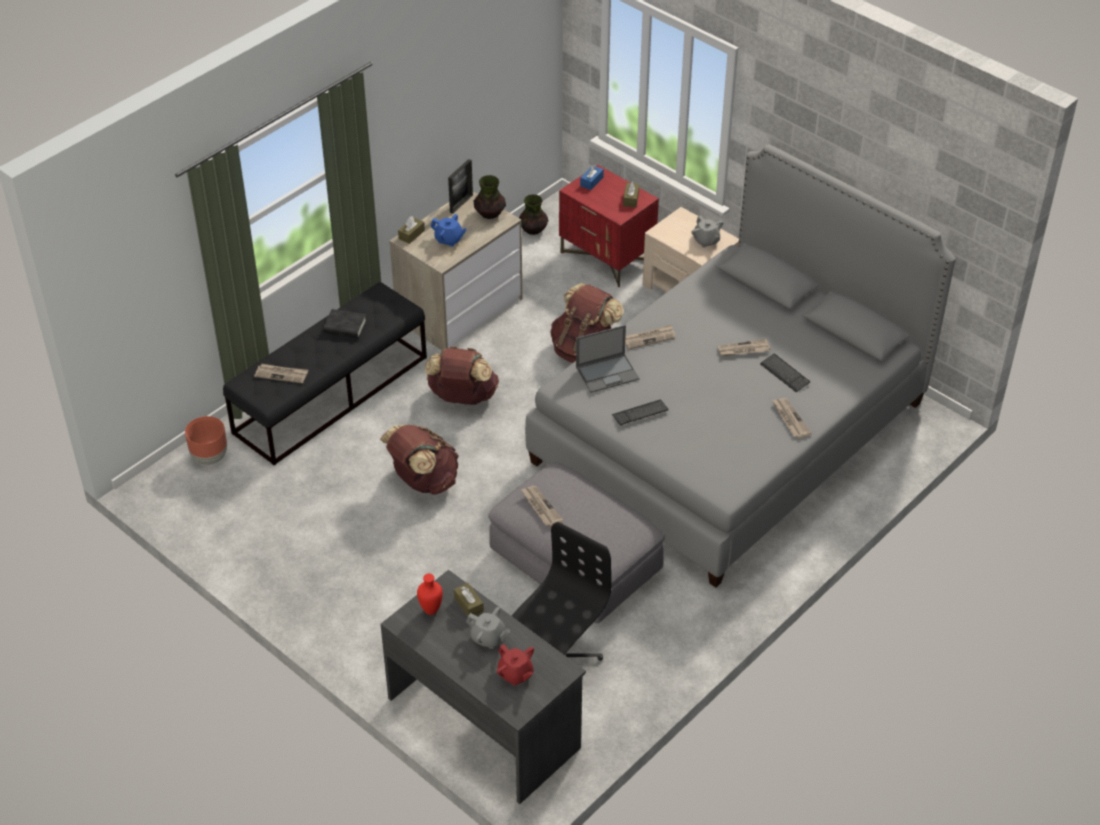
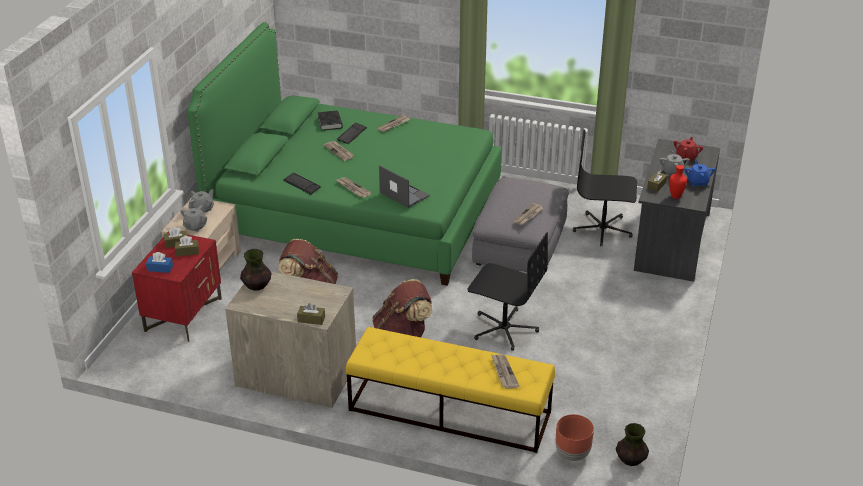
camera: 115 degrees left, 10 degrees down
black bench [223,282,427,465] -> yellow bench [346,327,555,453]
black book [323,309,366,338] -> black book moved to [318,110,342,131]
brown backpack [380,425,459,495] -> black office chair [467,232,548,351]
blue teapot [431,214,467,247] -> blue teapot moved to [685,160,715,187]
picture frame [448,159,473,214] -> none
vase [519,194,548,235] -> vase moved to [616,423,649,466]
grey bed [525,144,956,588] -> green bed [187,22,502,286]
keyboard [612,400,669,426] -> keyboard moved to [283,173,321,195]
none -> brown tissue box [175,236,199,257]
none -> grey teapot [180,205,207,232]

